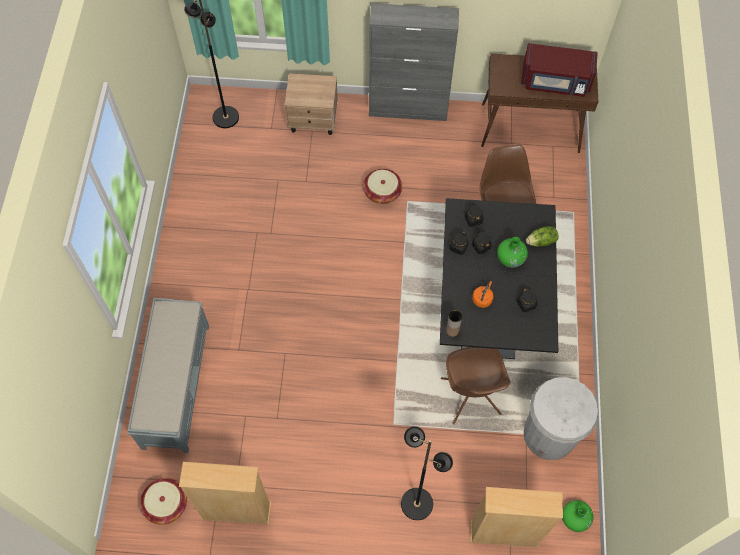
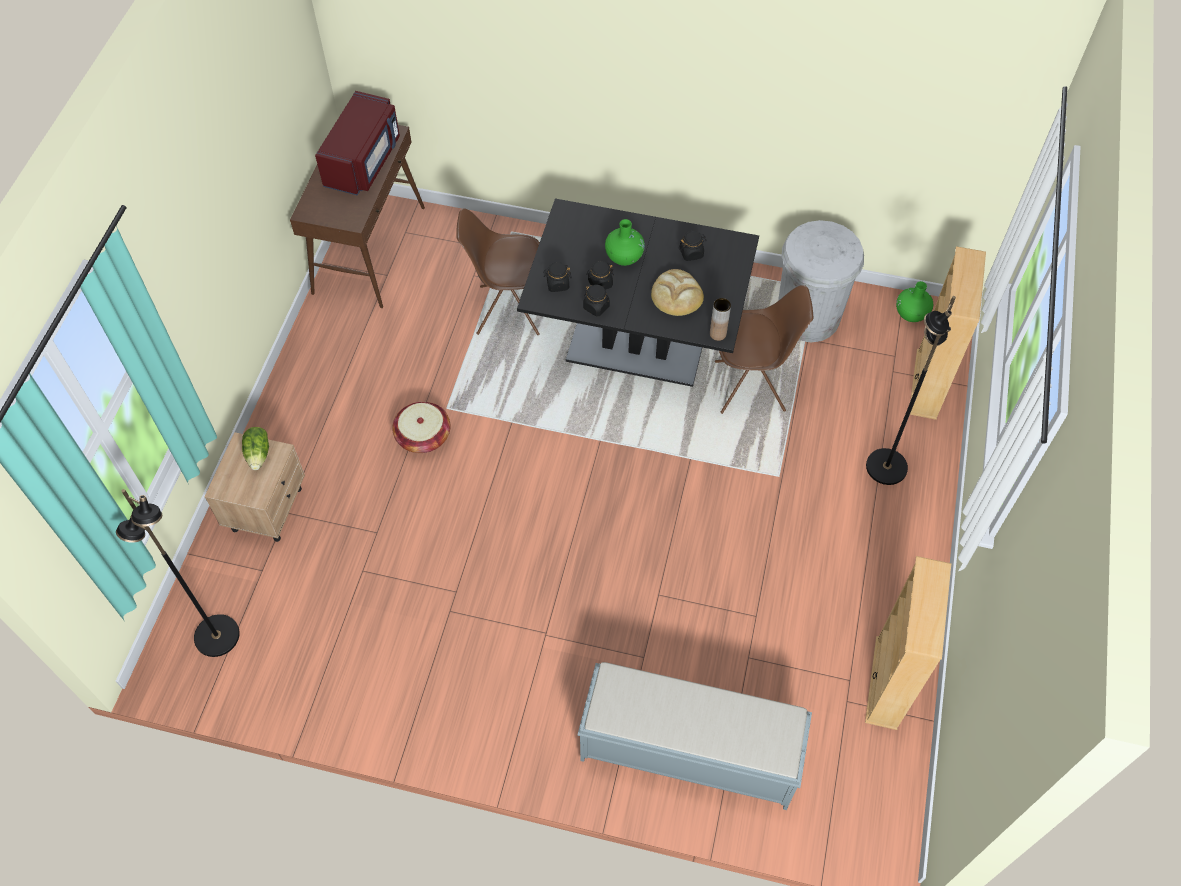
camera: 80 degrees left, 5 degrees down
basket [140,478,187,525] -> none
grey cabinet [369,3,459,121] -> none
orange kettle [472,281,494,308] -> bread [651,269,704,316]
lettuce [526,226,558,247] -> lettuce moved to [242,427,269,470]

